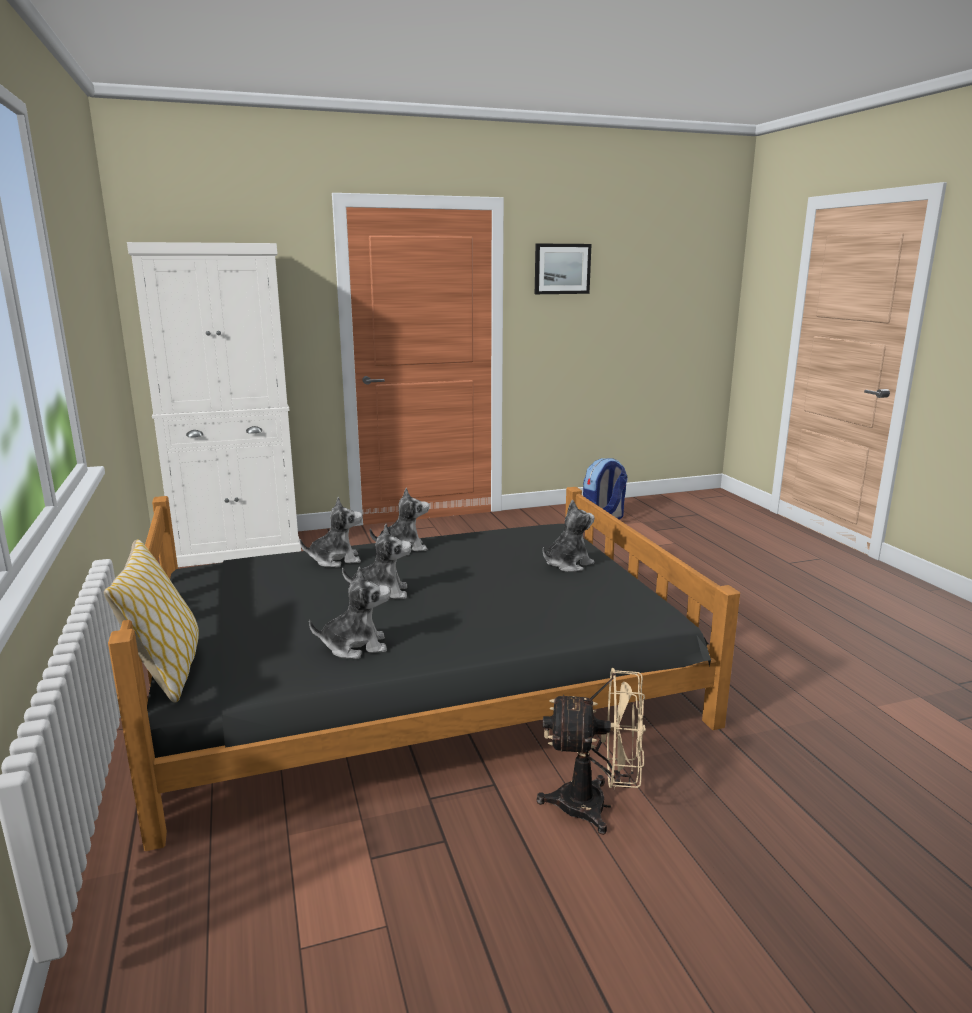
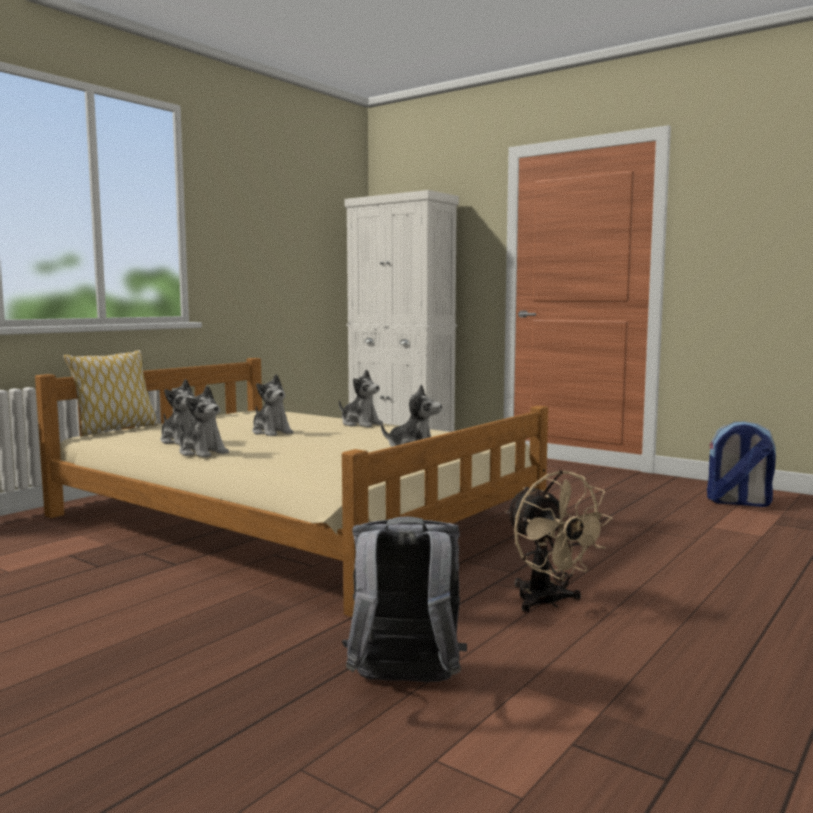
camera: 55 degrees right, 10 degrees down
black bed [108,487,740,851] -> beige bed [35,358,548,617]
plush toy [300,497,363,567] -> plush toy moved to [180,386,229,458]
picture [535,244,592,294] -> none
beige fan [537,668,646,835] -> beige fan moved to [505,470,613,612]
none -> grey backpack [342,517,467,682]

